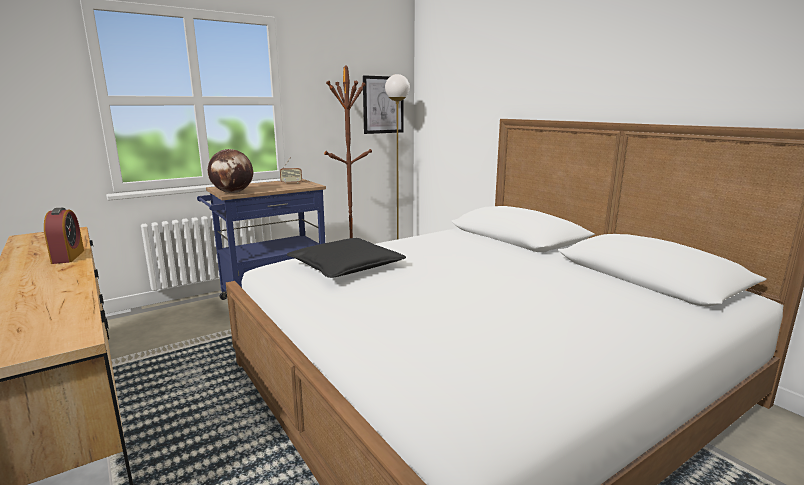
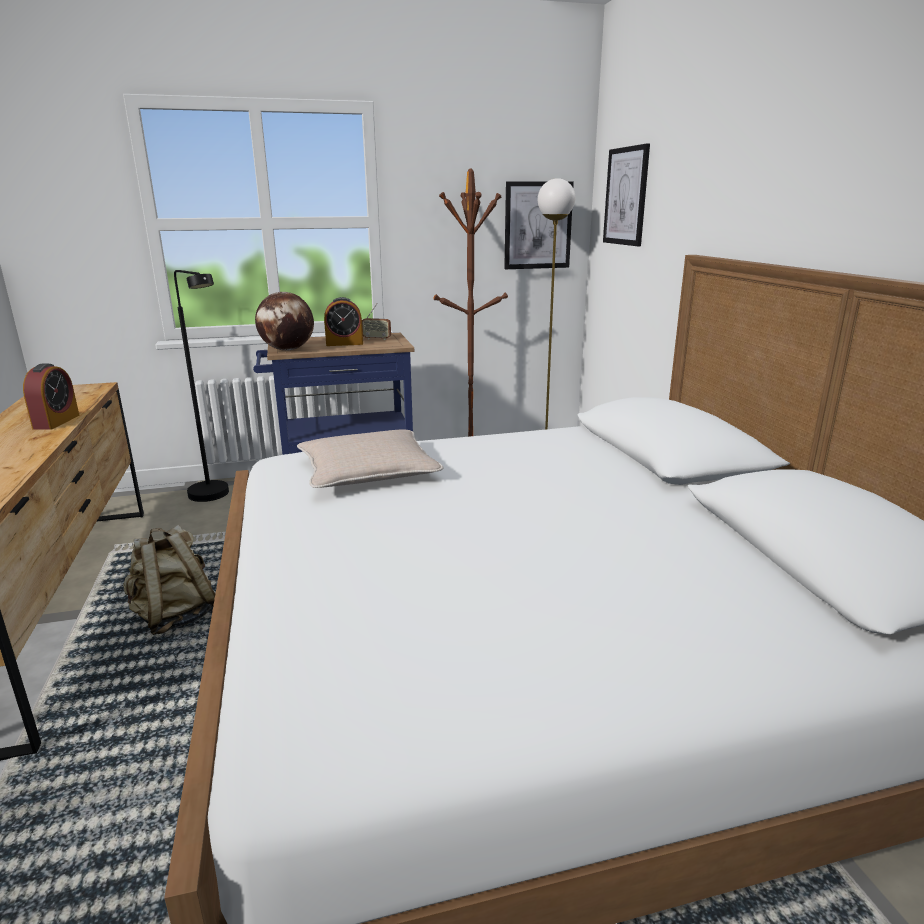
camera: 20 degrees right, 5 degrees up
black pillow [287,238,406,278] -> beige pillow [297,430,443,488]
none -> beige backpack [123,525,216,635]
none -> black floor lamp [174,270,229,502]
none -> alarm clock [324,297,363,346]
none -> picture [603,143,650,246]

